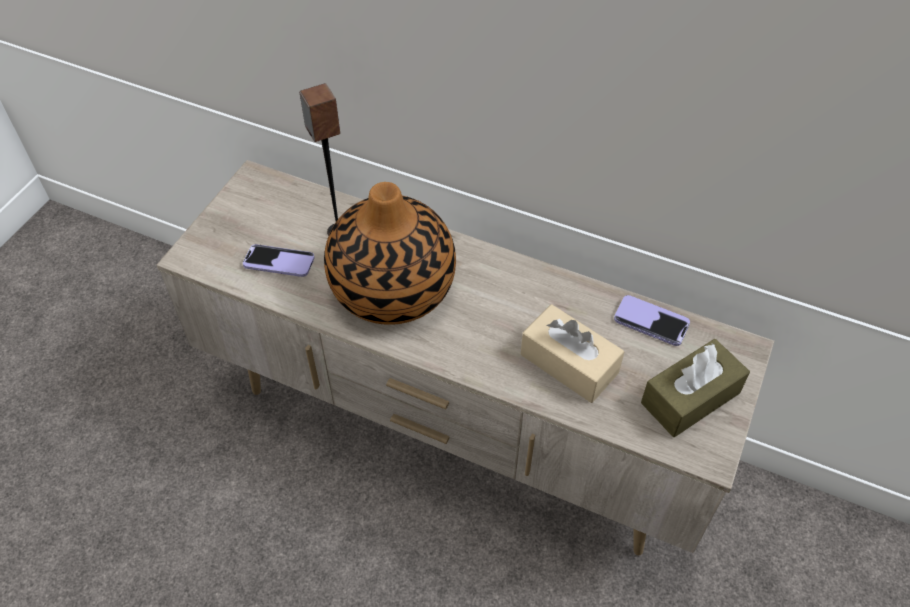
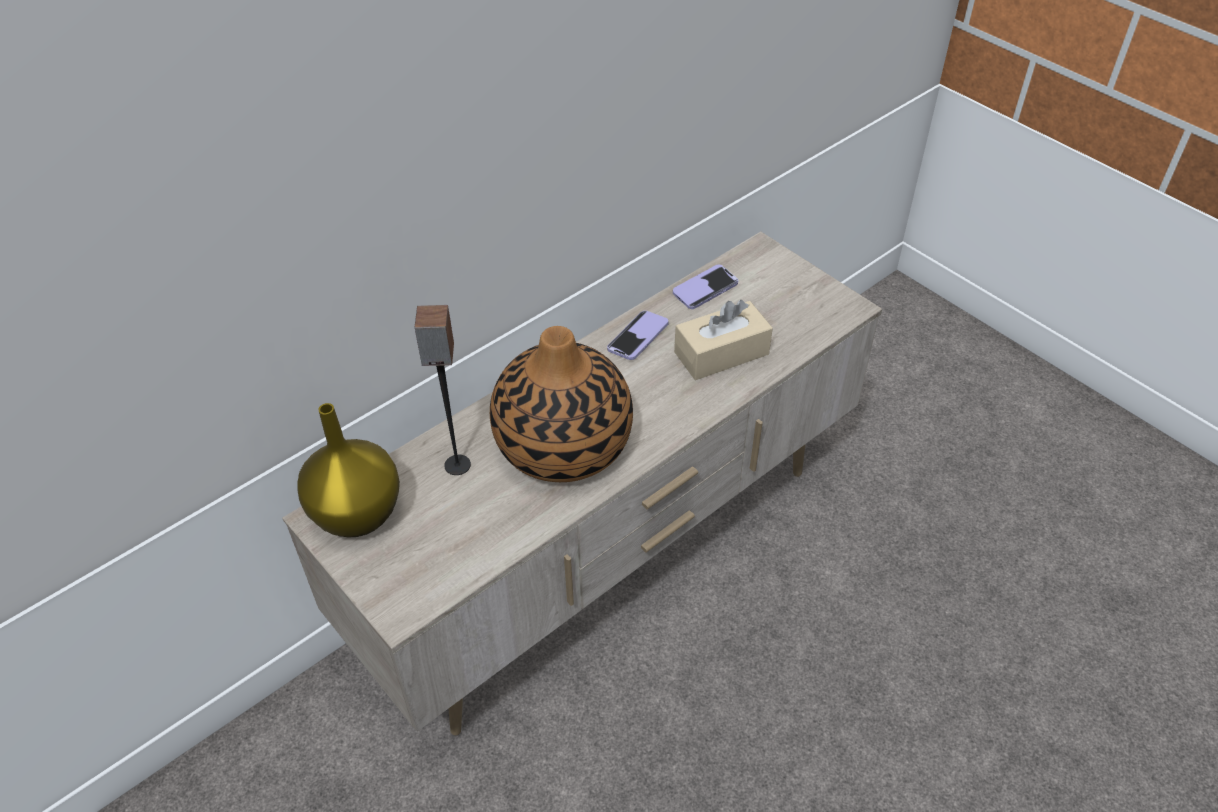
camera: 65 degrees left, 5 degrees down
phone [243,244,315,277] -> phone moved to [607,311,669,360]
brown tissue box [641,339,750,437] -> none
none -> yellow vase [297,403,400,538]

